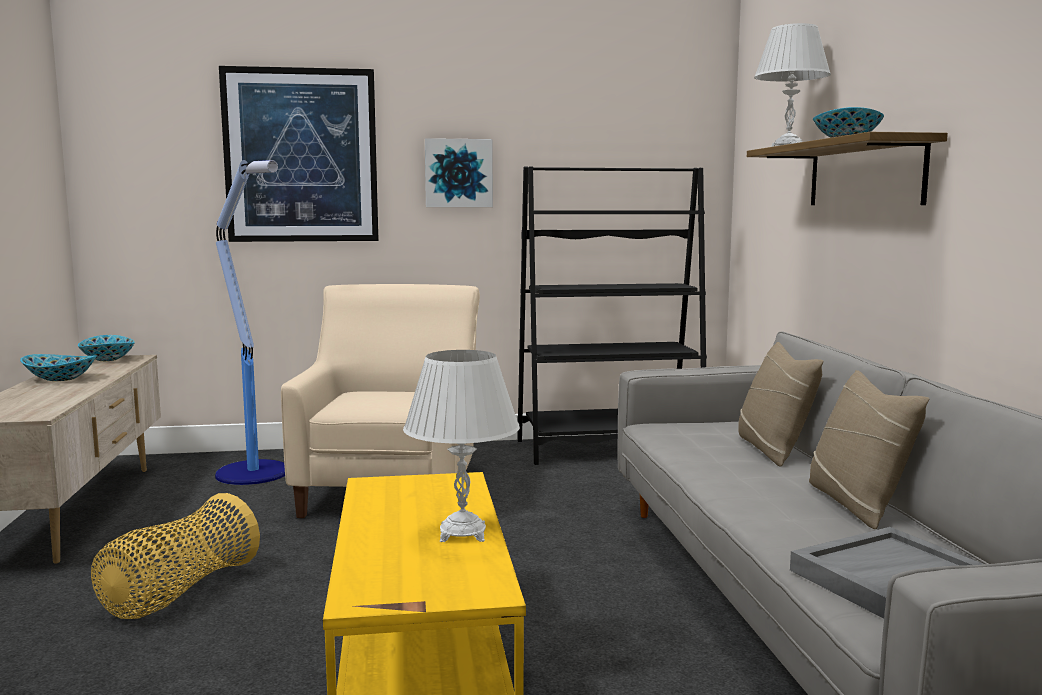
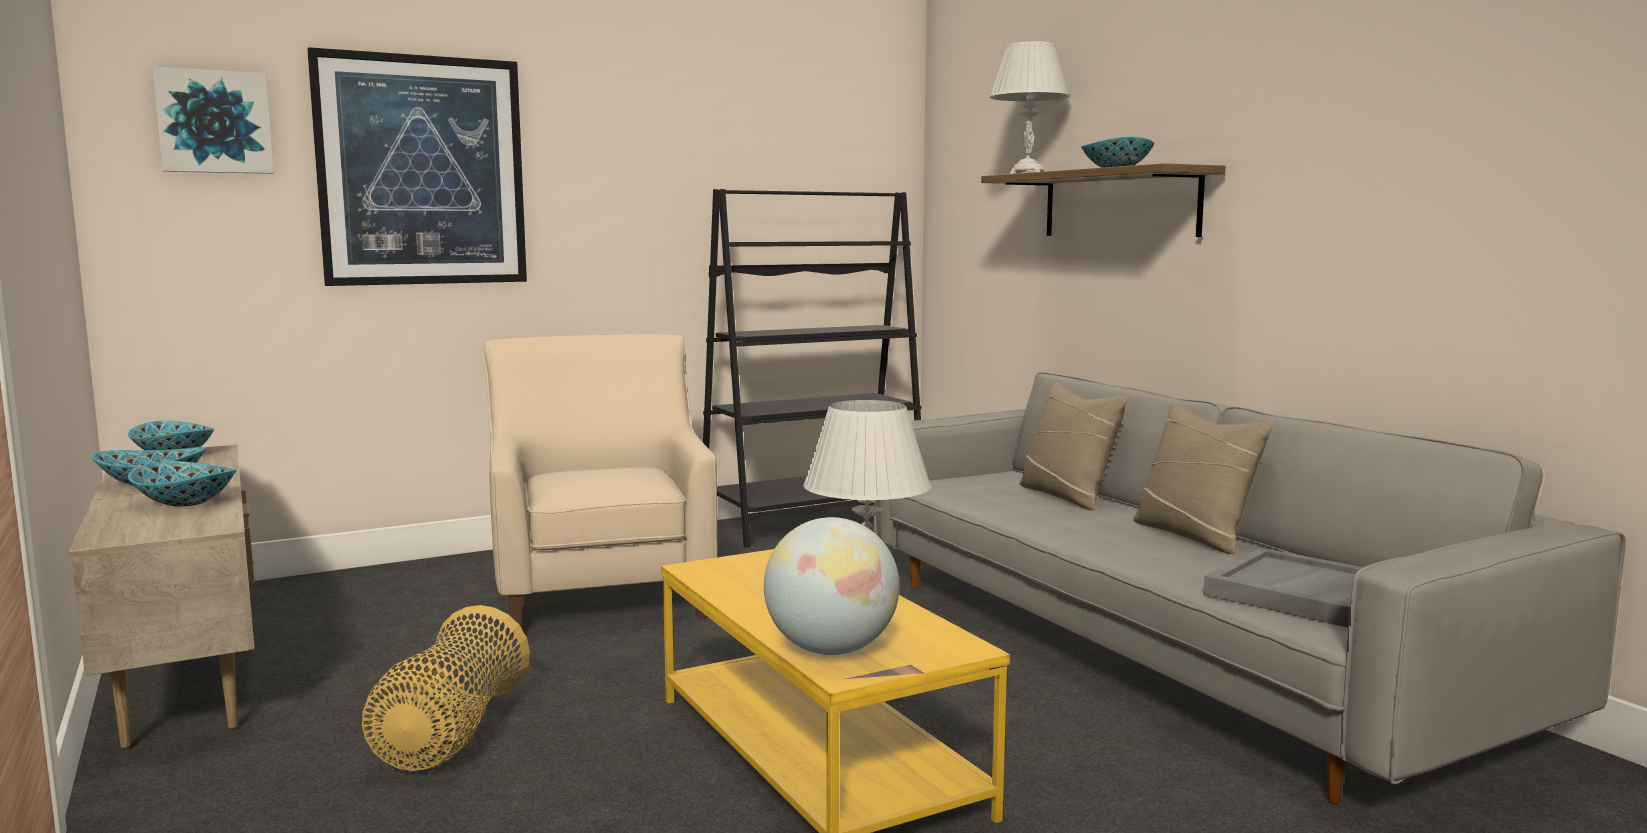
camera: 20 degrees left, 0 degrees up
floor lamp [215,160,285,485] -> none
picture [425,138,493,207] -> picture moved to [153,67,274,174]
none -> bowl [128,461,237,506]
none -> globe [764,517,899,655]

